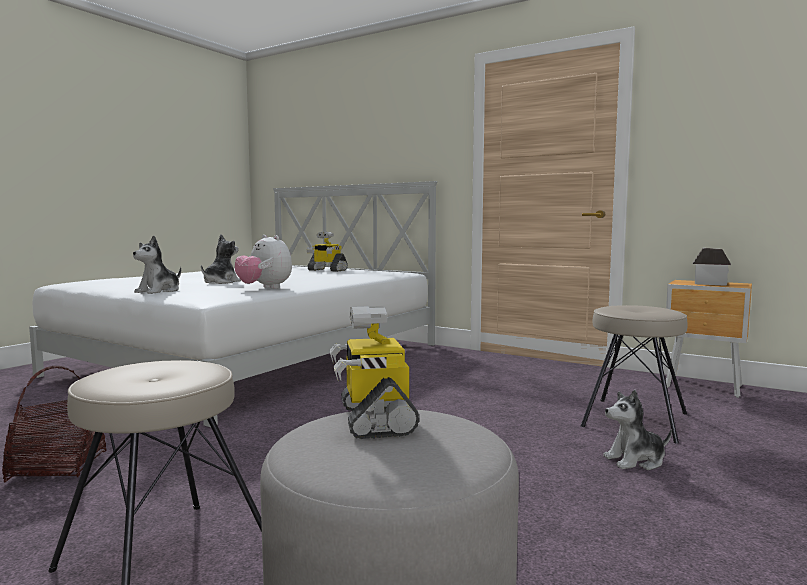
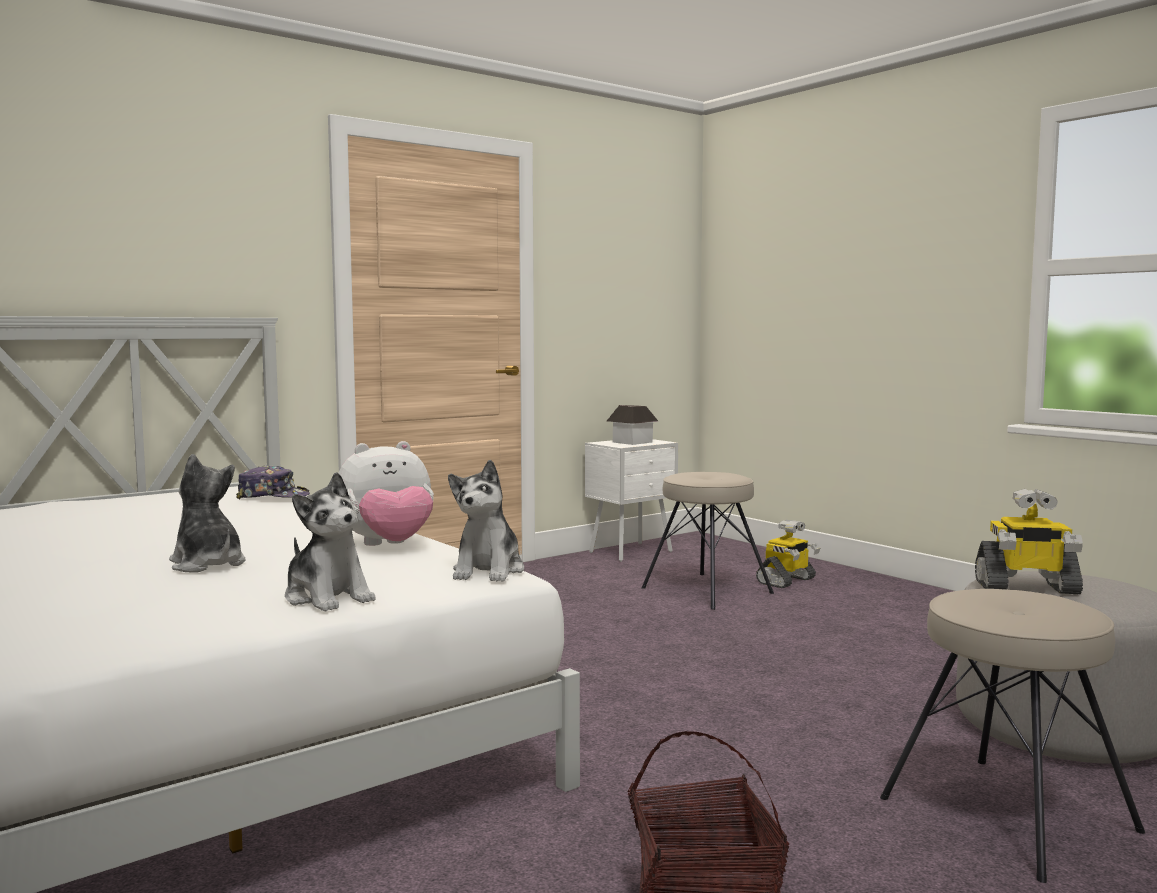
camera: 70 degrees left, 0 degrees up
toy robot [307,232,348,272] -> toy robot moved to [756,520,820,588]
plush toy [603,390,672,470] -> plush toy moved to [448,460,524,582]
brown nightstand [666,280,752,398] -> white nightstand [585,439,678,562]
none -> cap [236,465,310,499]

